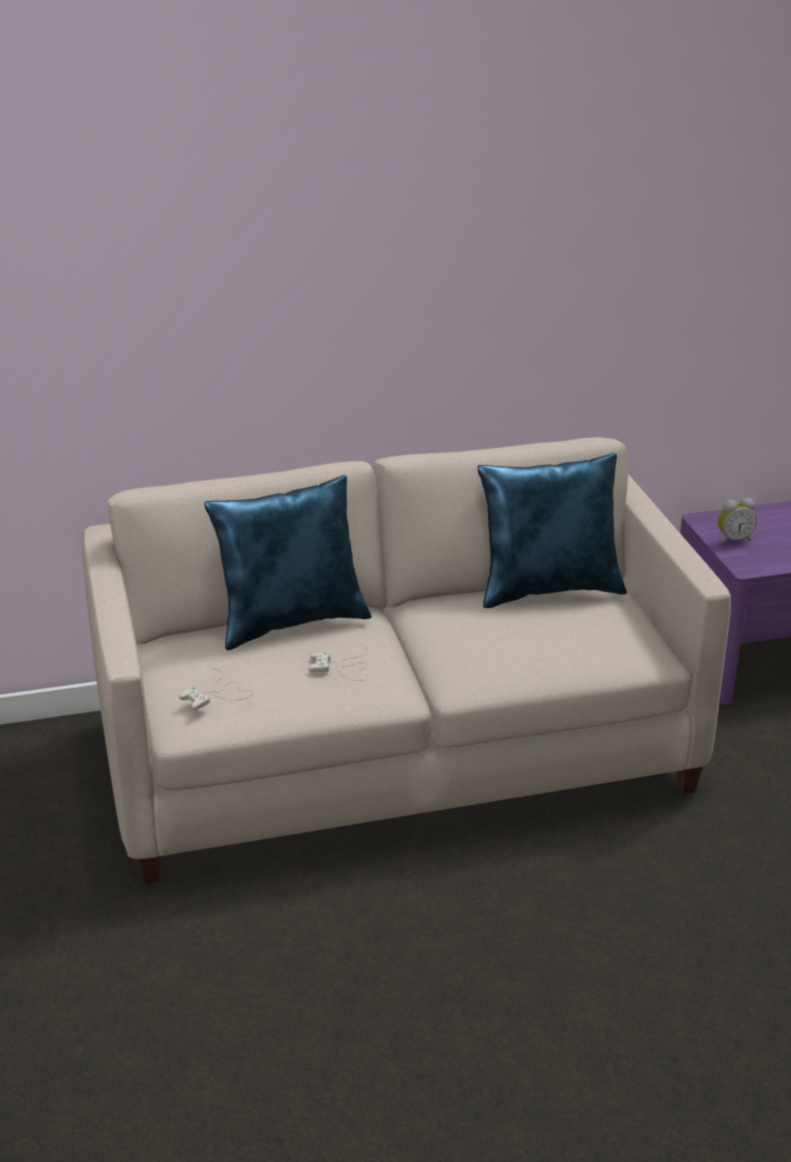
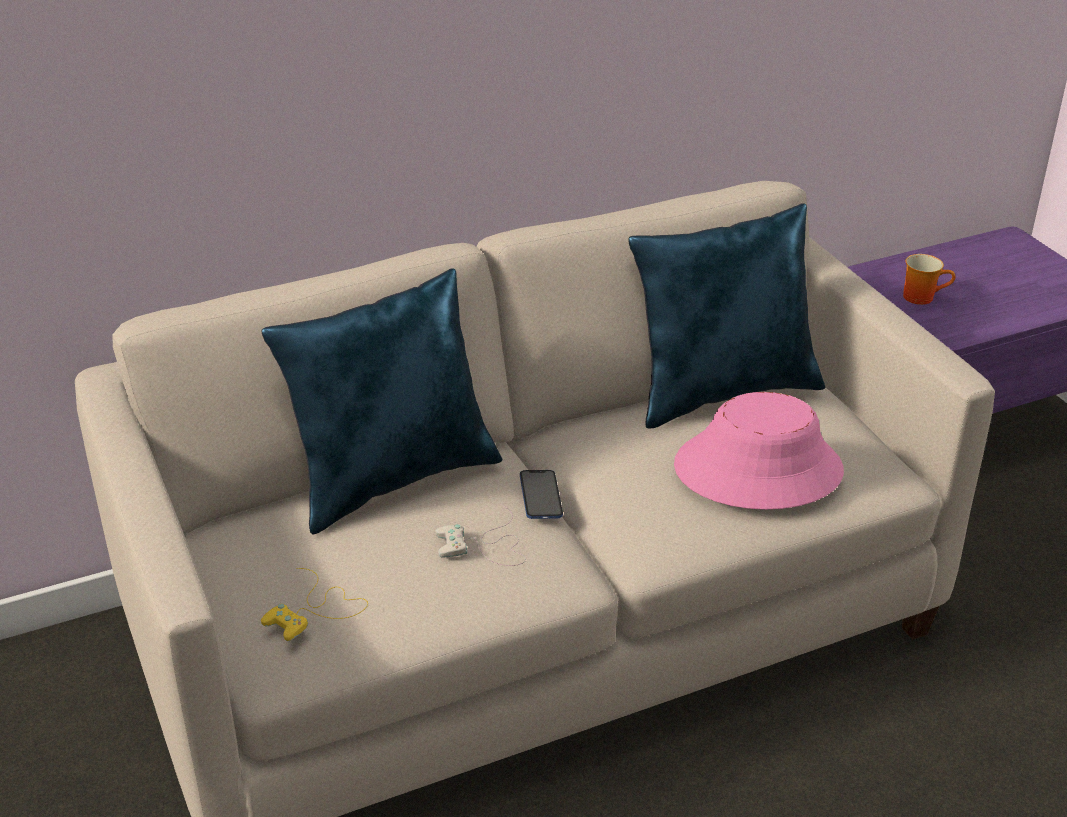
camera: 10 degrees left, 5 degrees up
white game controller [179,668,253,710] -> yellow game controller [261,568,368,641]
alarm clock [718,498,757,544] -> mug [903,254,955,305]
none -> phone [520,470,563,519]
none -> pink hat [674,392,844,510]

